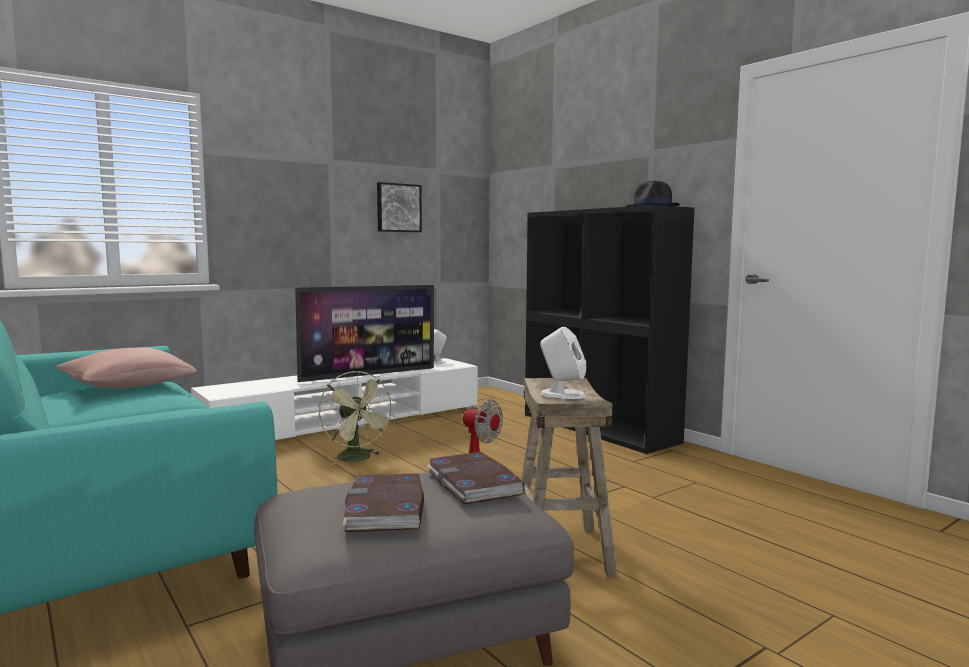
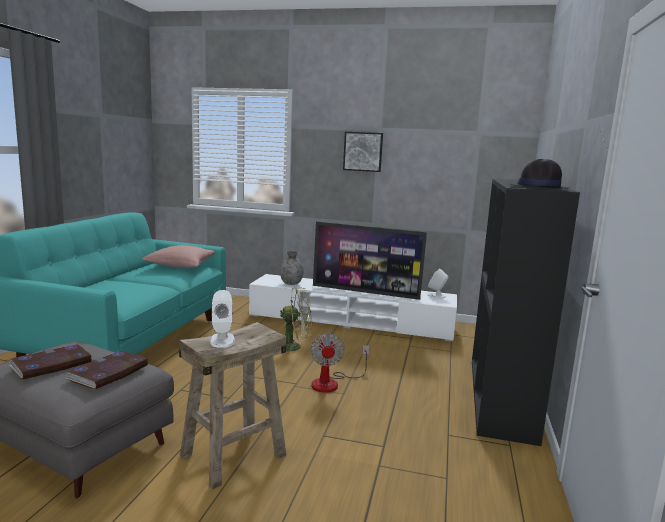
camera: 50 degrees right, 5 degrees up
green fan [319,371,395,465] -> green fan turned 105 degrees counterclockwise [280,287,312,356]
picture [377,182,422,232] -> picture moved to [343,132,383,172]
none -> grey vase [280,251,303,285]

